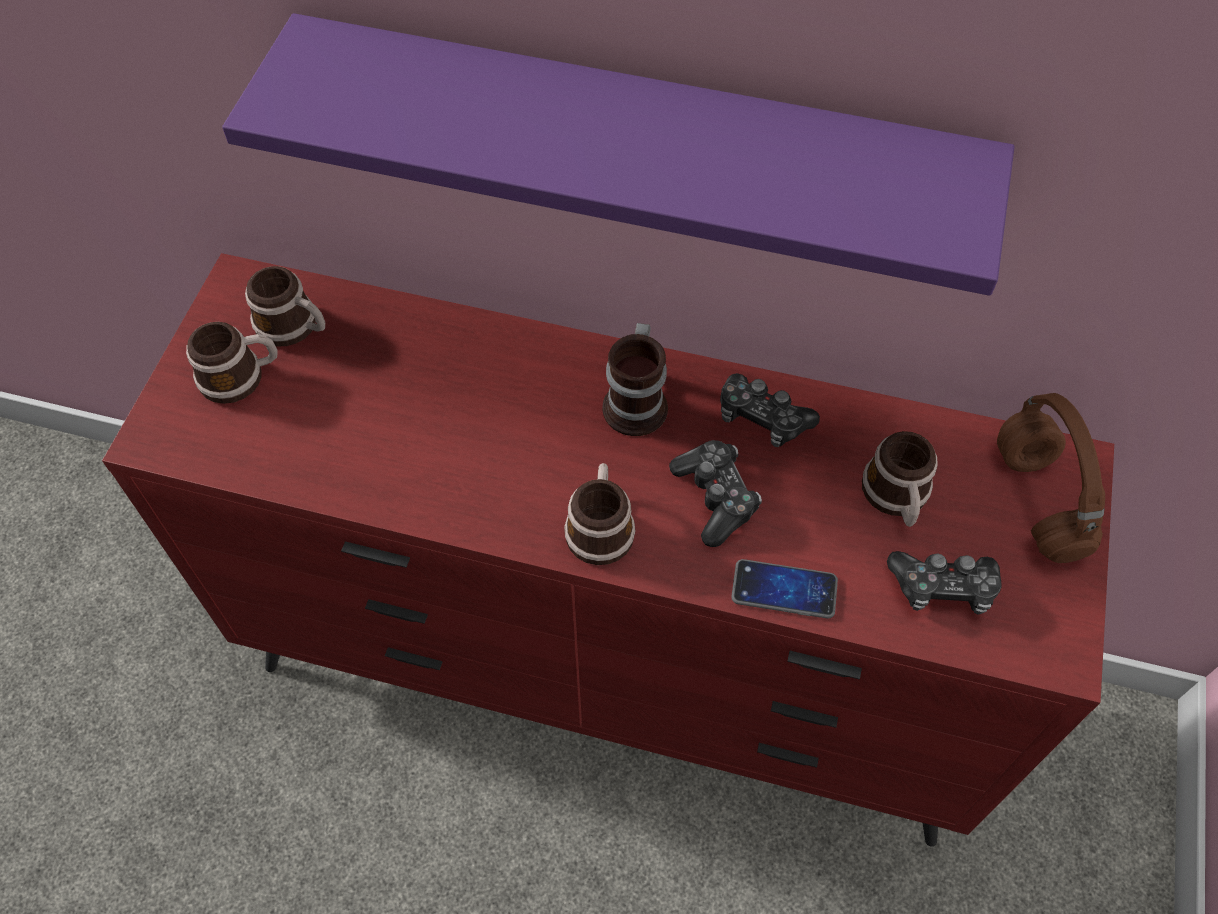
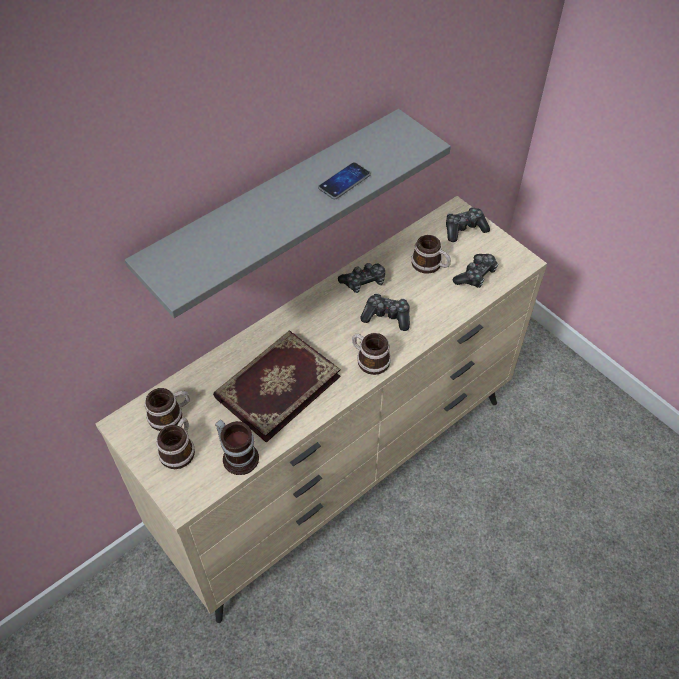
camera: 55 degrees left, 5 degrees down
red dresser [102,253,1114,847] -> beige dresser [96,196,547,623]
purple shelf [222,13,1015,296] -> grey shelf [125,109,451,318]
mug [602,323,668,436] -> mug moved to [215,420,259,475]
phone [731,559,838,619] -> phone moved to [318,162,371,199]
brown headphones [997,393,1105,563] -> game controller [446,207,490,242]
none -> book [213,330,341,443]

